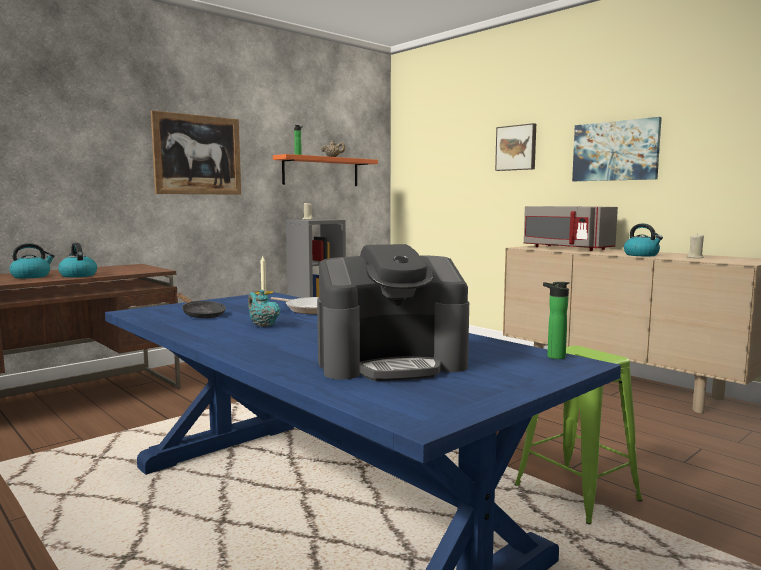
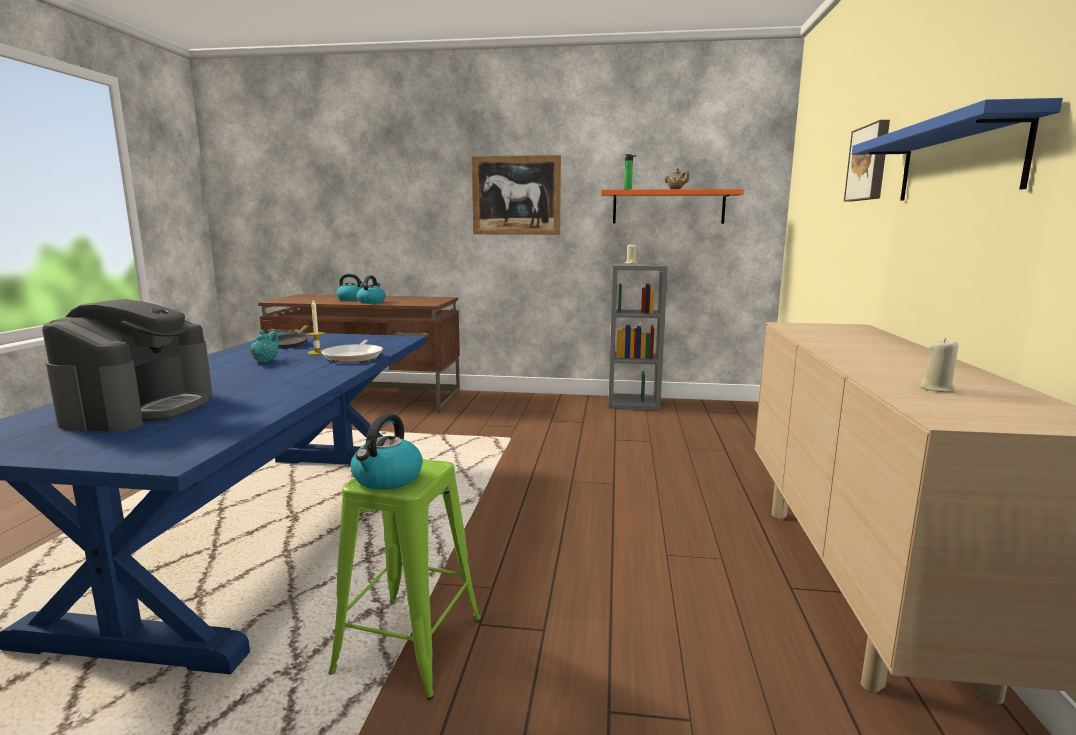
camera: 50 degrees right, 5 degrees up
coffee machine [317,244,469,381] -> coffee machine turned 120 degrees counterclockwise [42,299,212,432]
grey microwave [524,206,618,251] -> none
bottle [543,282,570,359] -> none
picture [572,117,662,181] -> blue shelf [852,98,1063,201]
kettle [624,224,663,256] -> kettle moved to [351,414,423,490]

